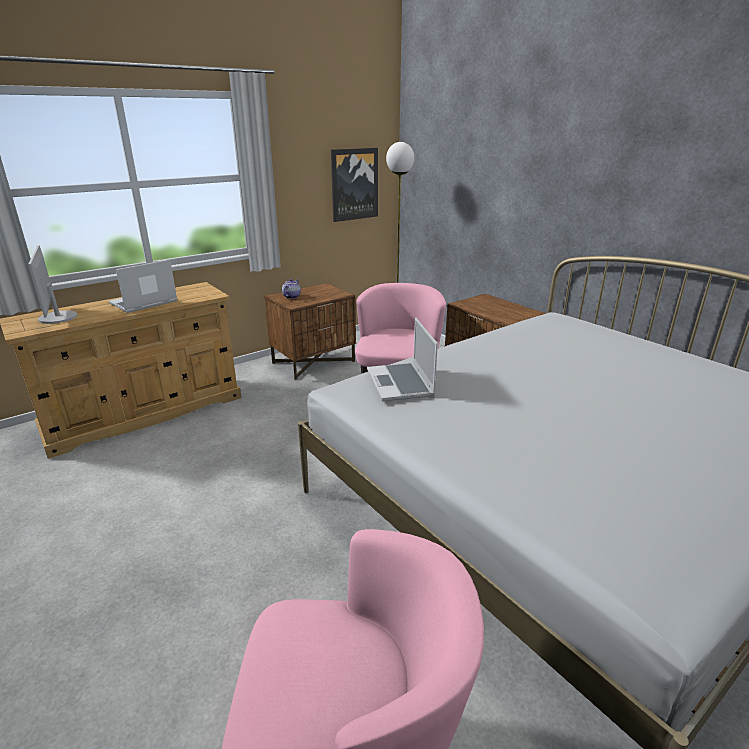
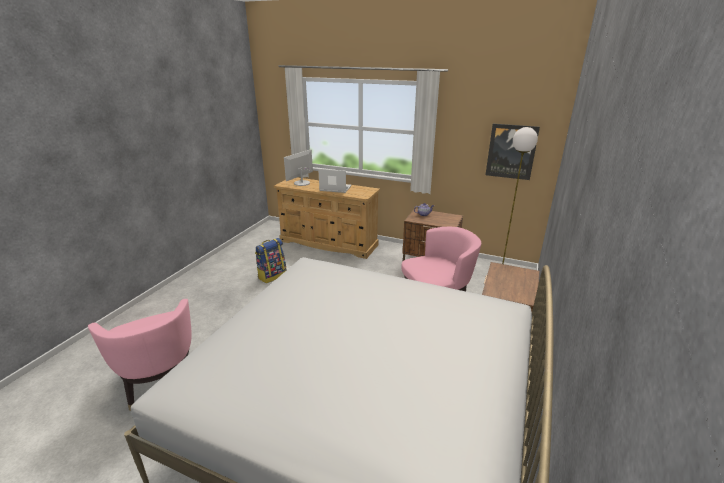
camera: 60 degrees right, 0 degrees up
laptop [367,317,438,401] -> none
none -> backpack [255,238,286,283]

